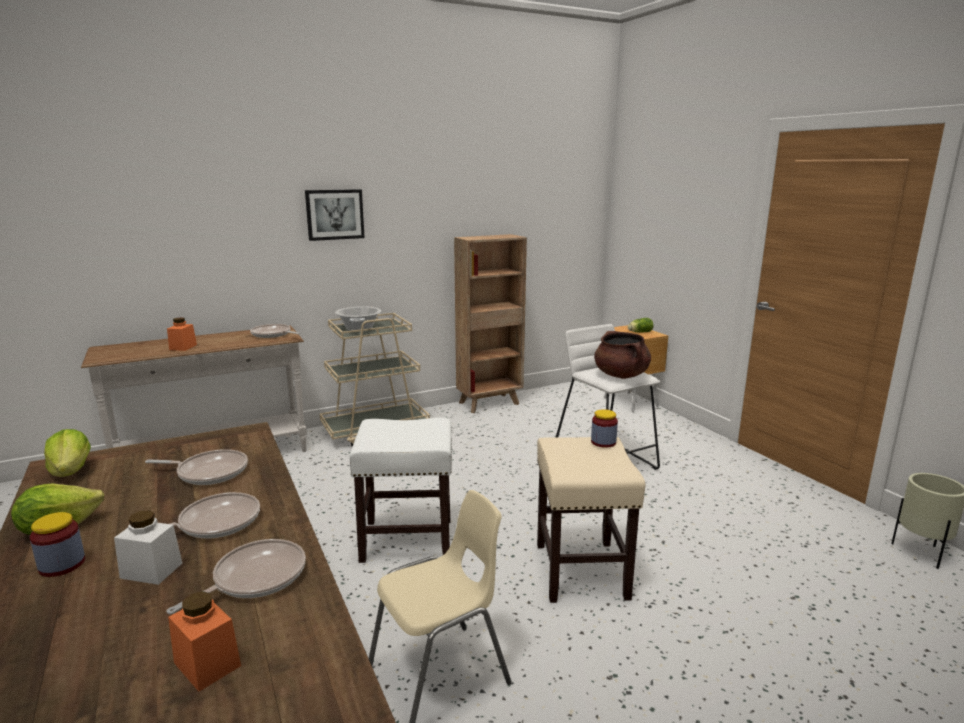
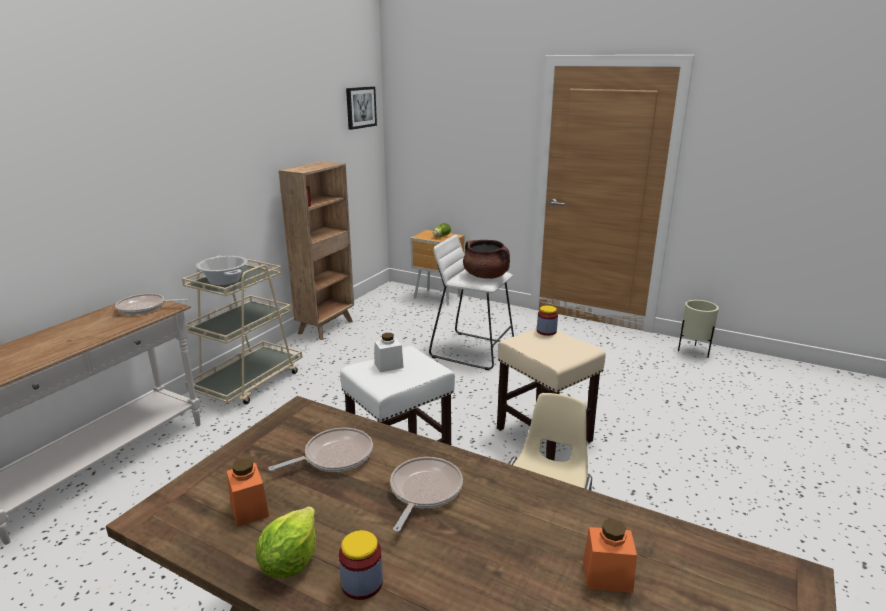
camera: 35 degrees left, 5 degrees up
lettuce [44,429,91,477] -> none
white jar [114,510,182,585] -> white jar moved to [375,333,404,373]
frying pan [166,539,306,614] -> none
orange jar [167,318,197,351] -> orange jar moved to [226,459,269,527]
picture [305,189,365,241] -> picture moved to [346,86,377,130]

